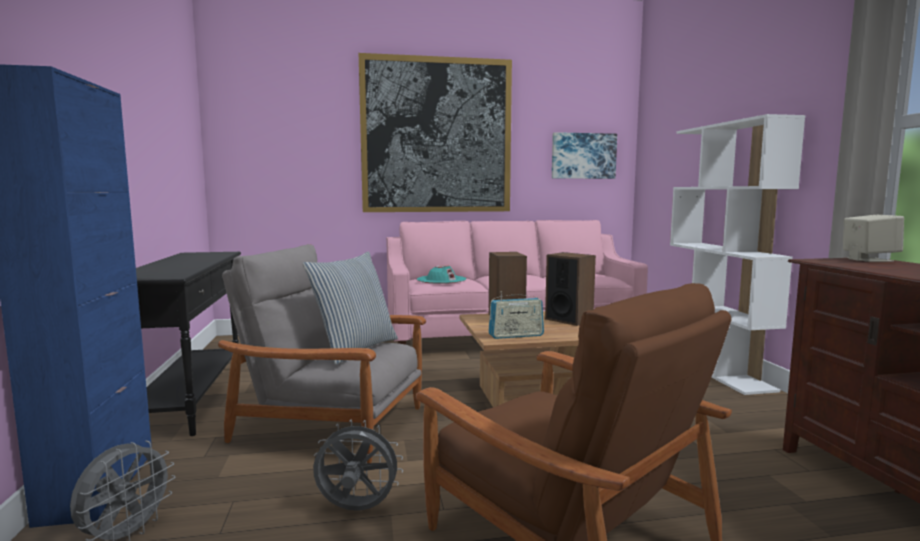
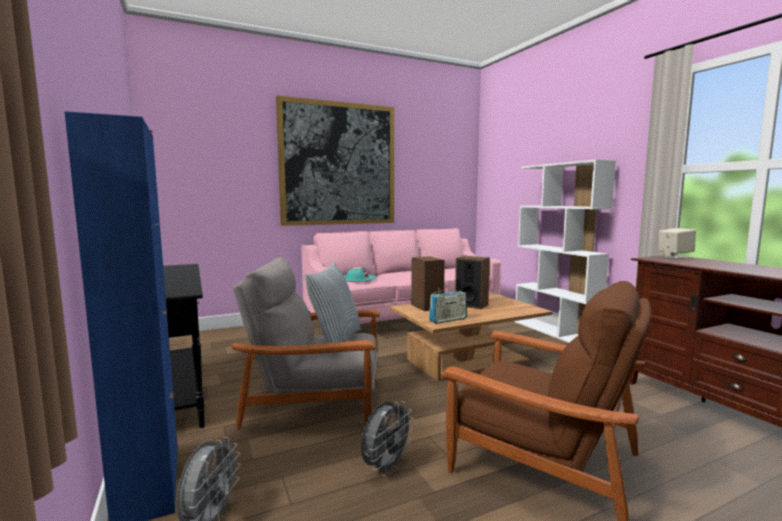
camera: 15 degrees left, 0 degrees up
grey fan [313,420,403,511] -> grey fan turned 135 degrees clockwise [361,401,414,477]
picture [552,132,617,179] -> none

